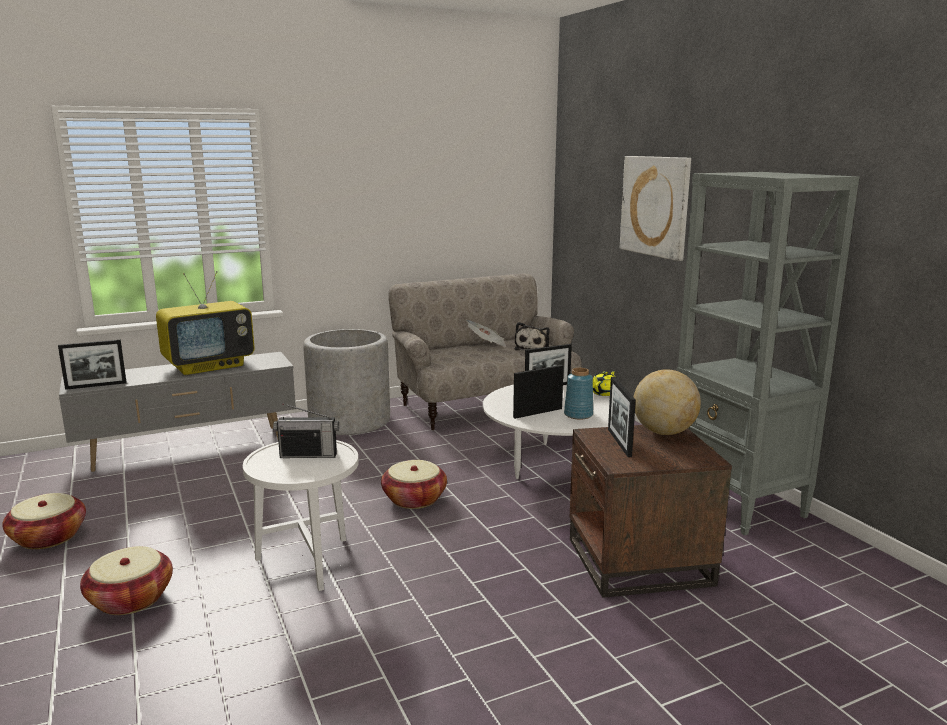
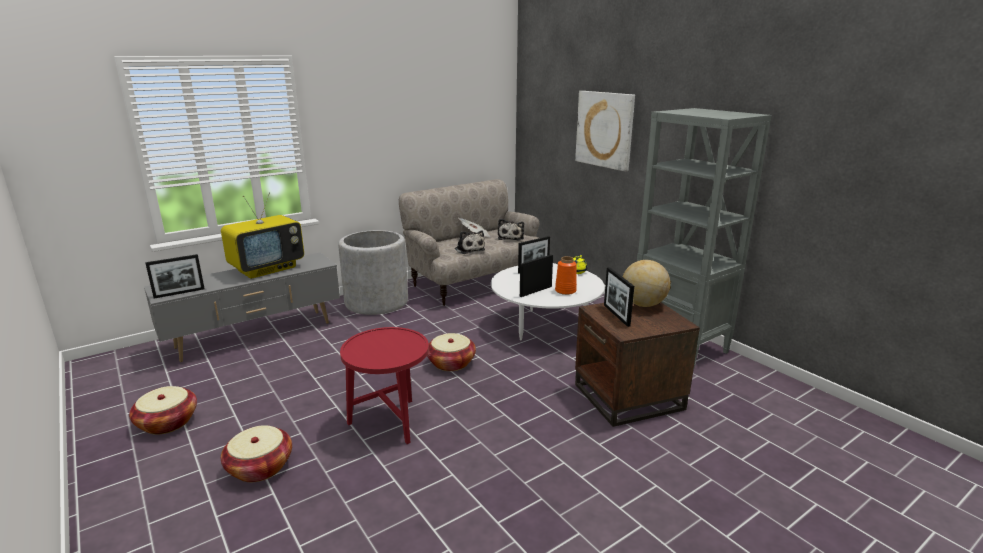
camera: 10 degrees left, 5 degrees up
white side table [243,440,359,591] -> red side table [340,327,429,444]
radio [273,404,339,458] -> none
blue vase [564,368,593,420] -> orange vase [555,256,577,295]
none -> plush toy [455,230,485,254]

